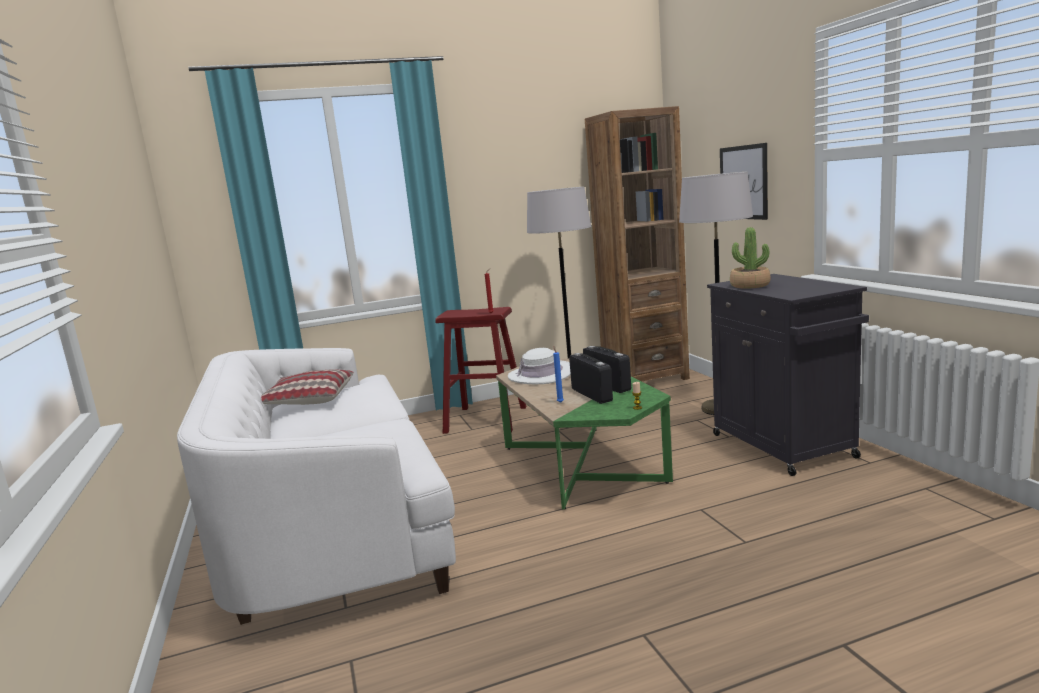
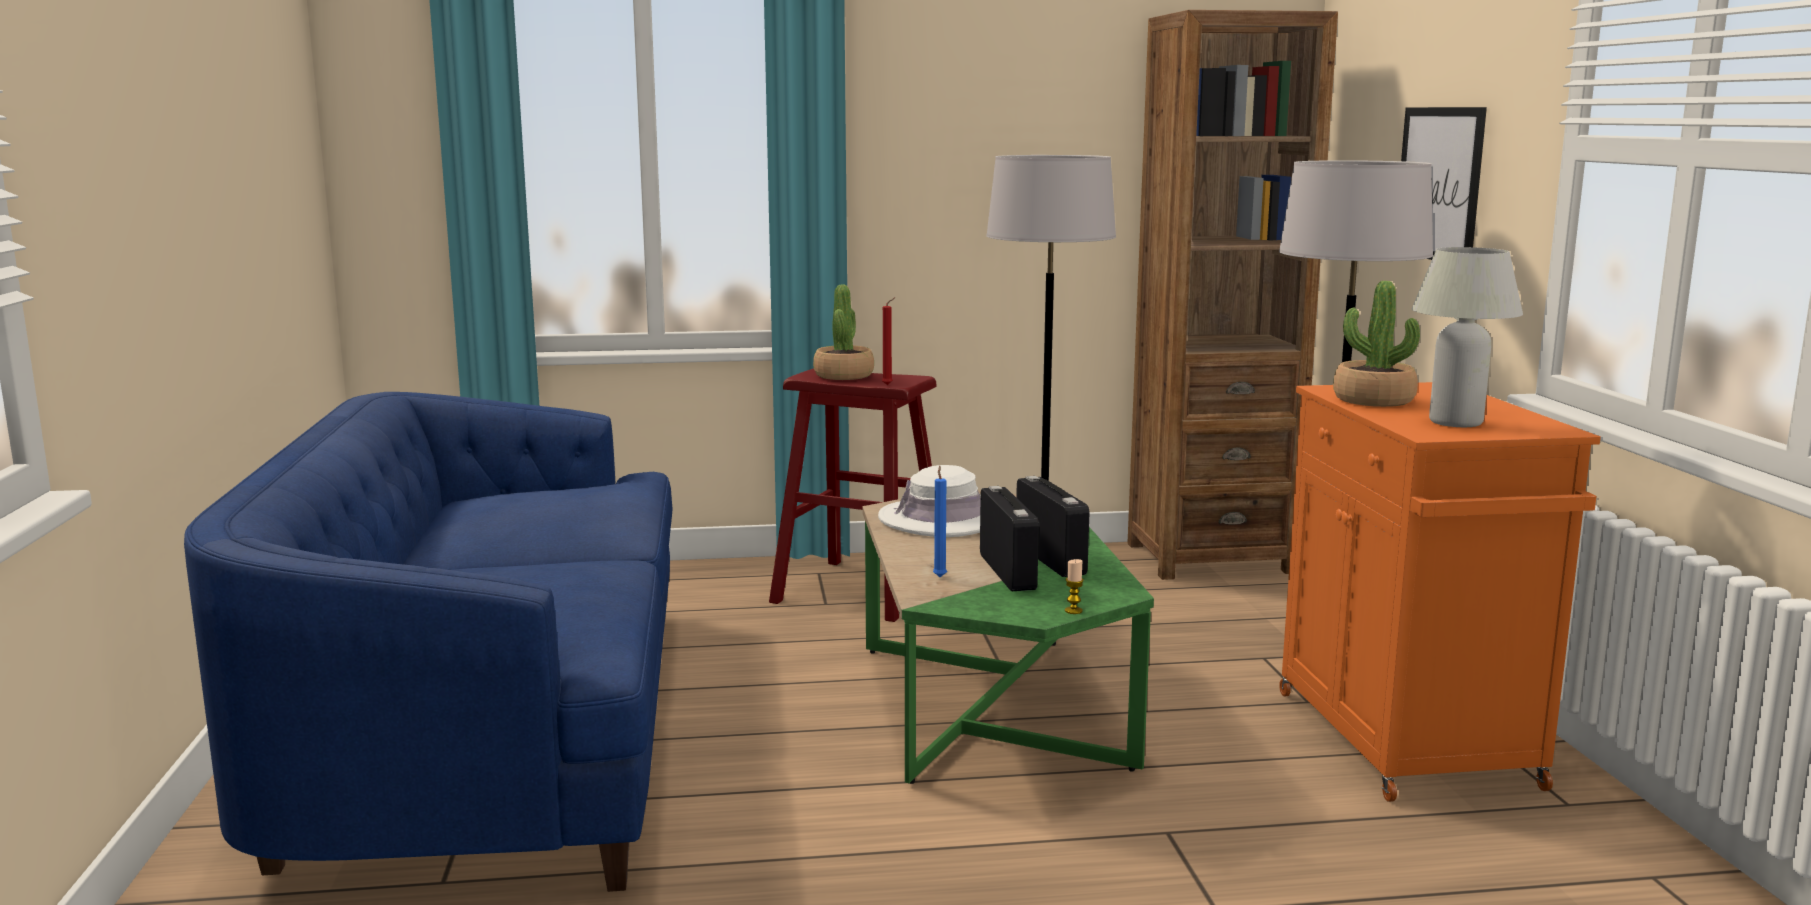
camera: 10 degrees right, 0 degrees up
white sofa [177,348,456,625] -> blue sofa [184,392,673,892]
pillow [261,369,354,405] -> none
black cabinet [707,274,869,476] -> orange cabinet [1279,382,1601,802]
none -> potted plant [813,285,874,380]
none -> white table lamp [1412,247,1523,427]

